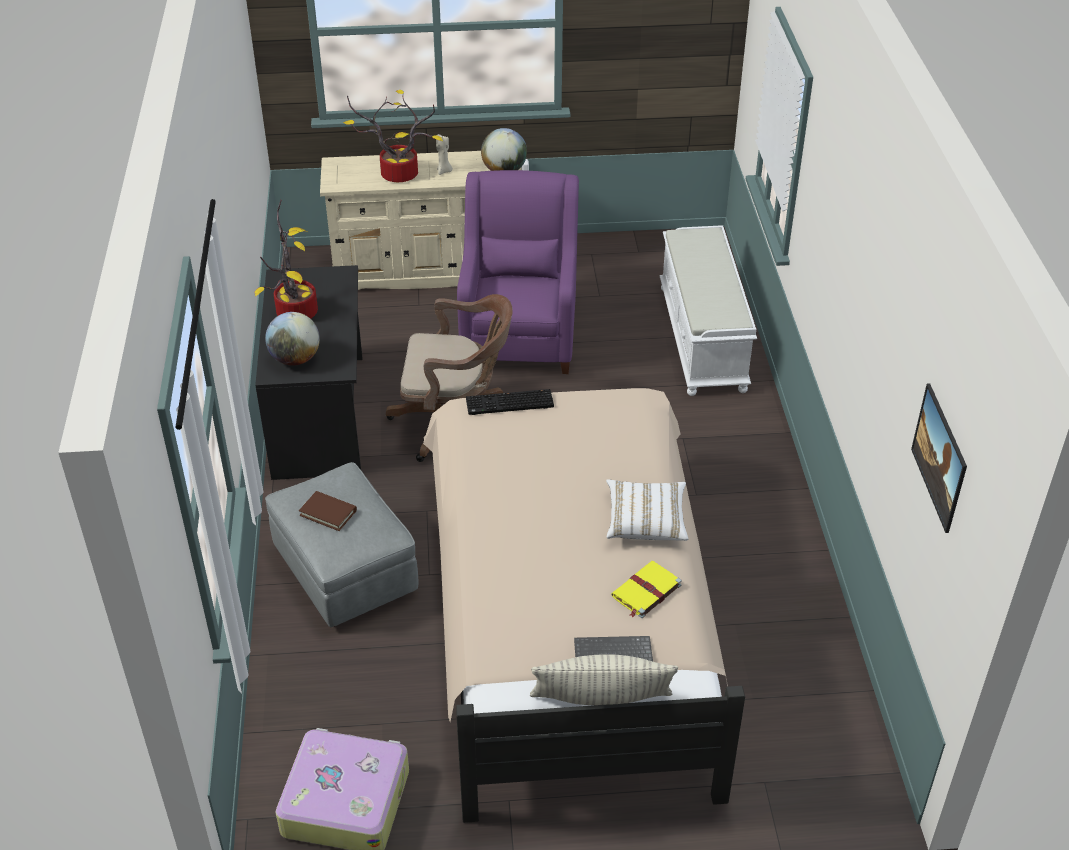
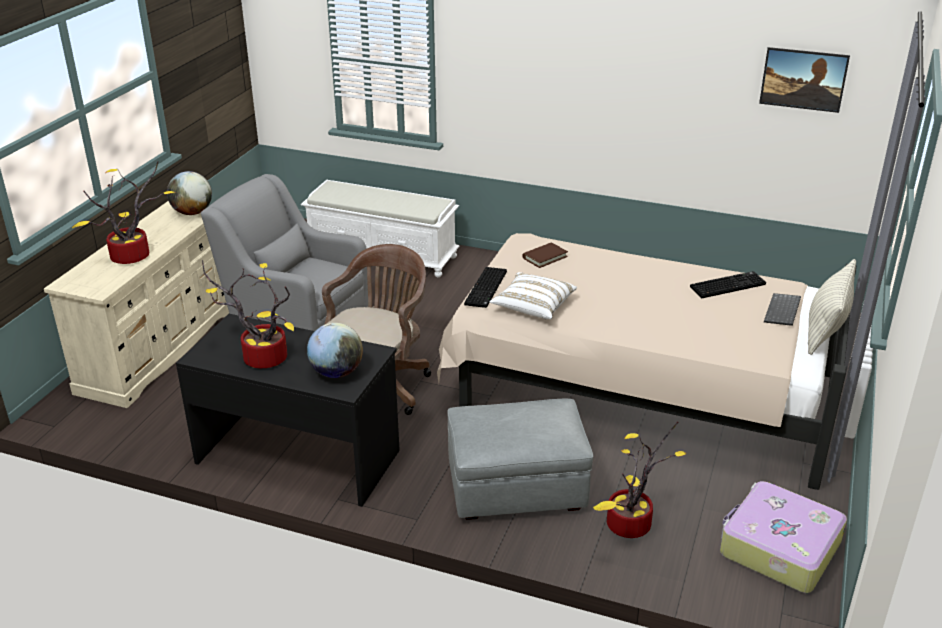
camera: 65 degrees left, 10 degrees down
brown book [299,491,357,531] -> brown book moved to [522,242,568,268]
beige candle [436,134,453,175] -> none
purple armchair [457,170,579,374] -> grey armchair [201,174,368,331]
white pillow [606,479,689,541] -> white pillow moved to [489,272,577,319]
yellow book [611,561,682,618] -> keyboard [690,271,766,298]
none -> potted plant [593,422,686,538]

